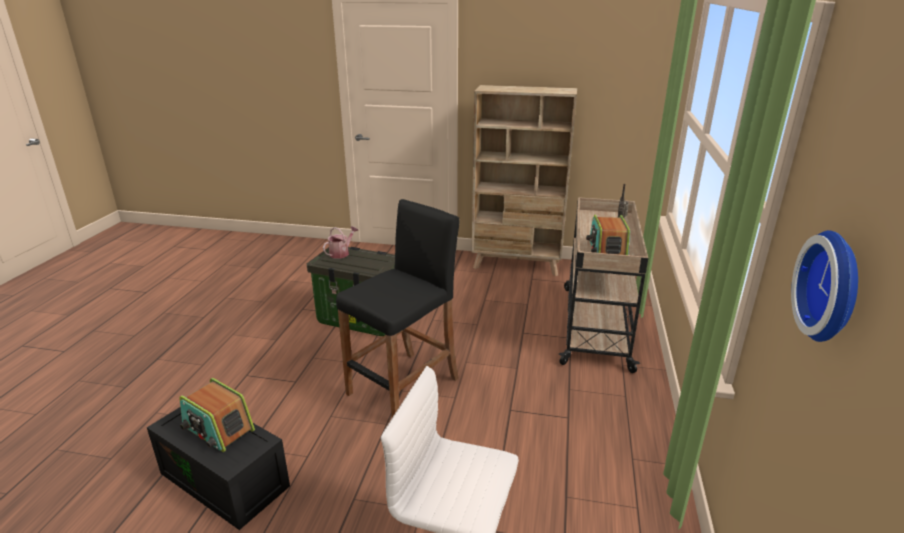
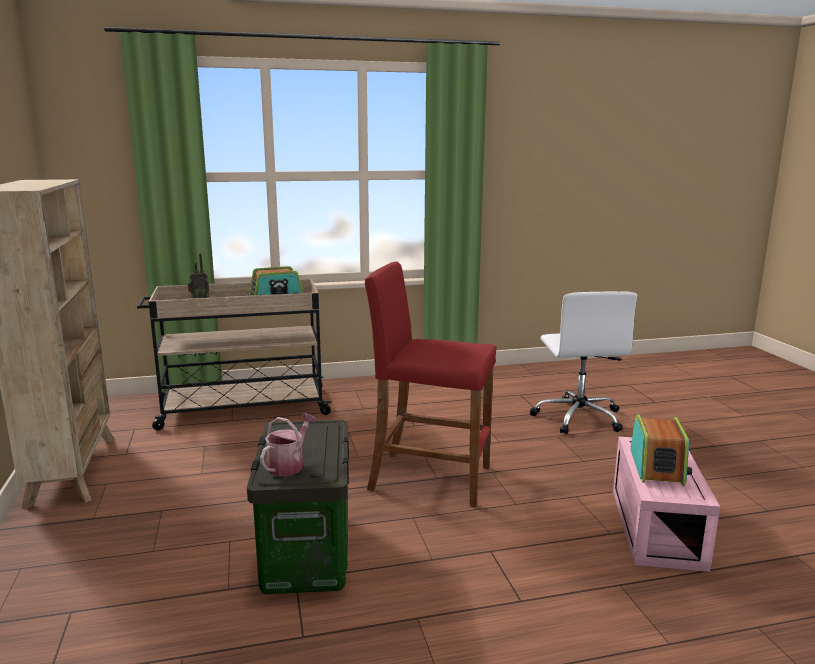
camera: 115 degrees left, 10 degrees down
black storage box [147,407,290,530] -> pink storage box [613,437,720,572]
watering can [323,226,358,259] -> watering can turned 105 degrees clockwise [260,413,316,476]
black stool [336,199,459,417] -> red stool [365,261,496,507]
wall clock [791,230,858,342] -> none

